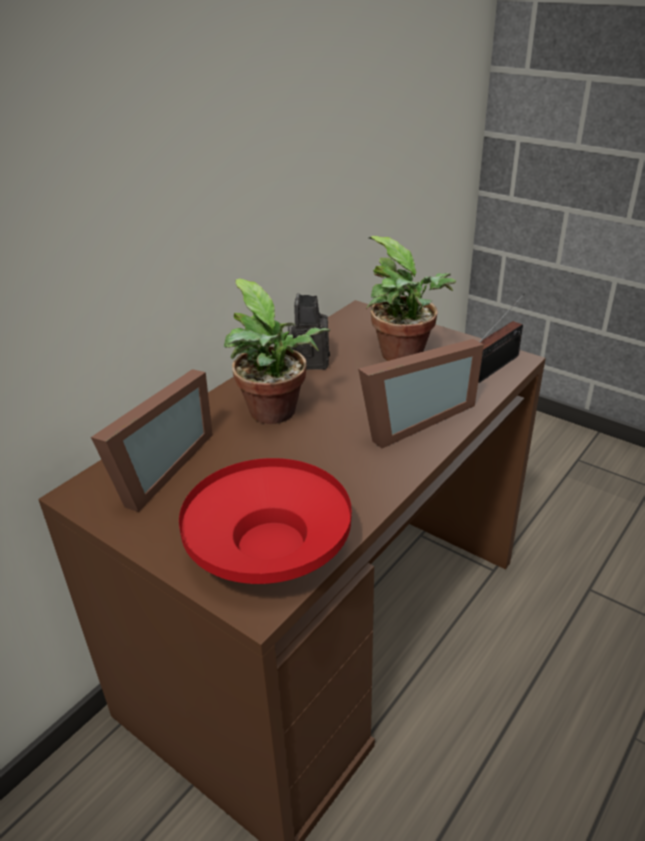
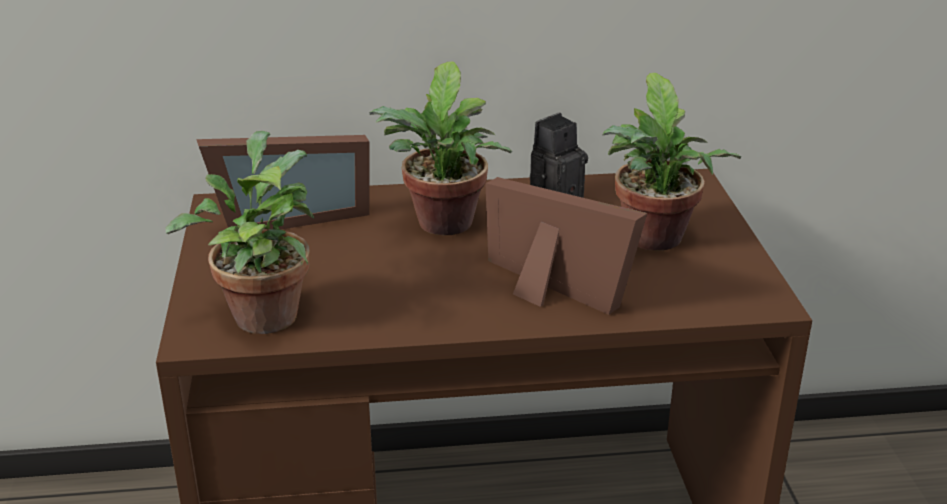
camera: 45 degrees right, 5 degrees down
red bowl [179,458,352,584] -> potted plant [166,131,314,334]
picture frame [358,339,484,448] -> picture frame turned 150 degrees counterclockwise [485,177,647,315]
radio [478,293,525,383] -> none

